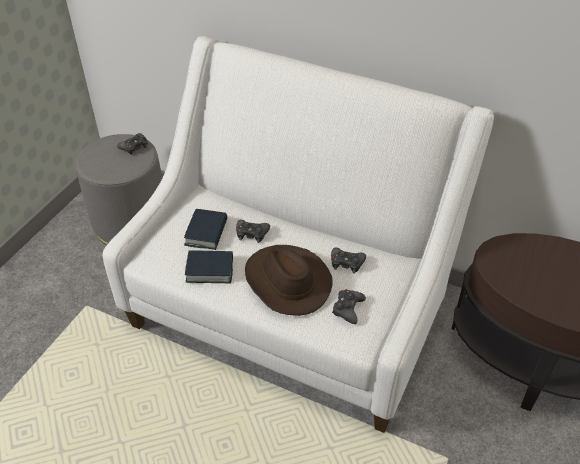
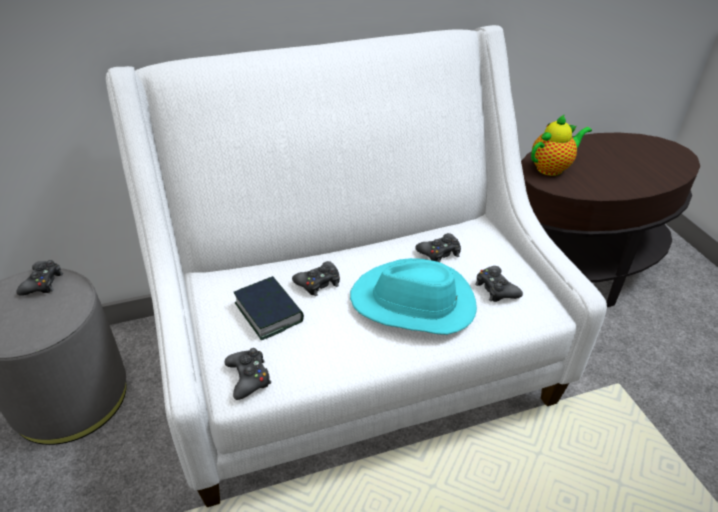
camera: 45 degrees left, 5 degrees down
book [185,251,233,284] -> none
brown hat [245,245,333,316] -> turquoise hat [350,258,477,335]
none -> black game controller [225,348,271,400]
none -> teapot [531,114,592,176]

